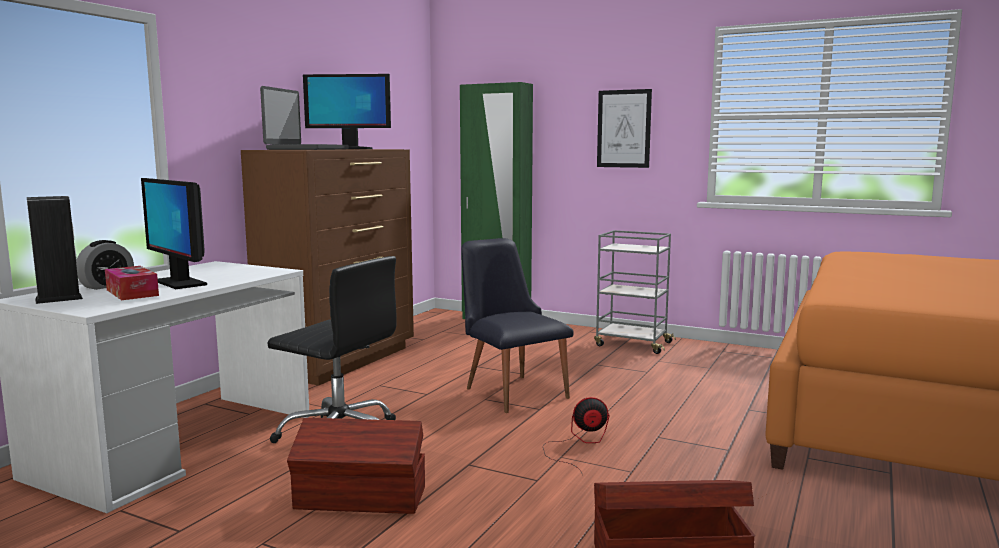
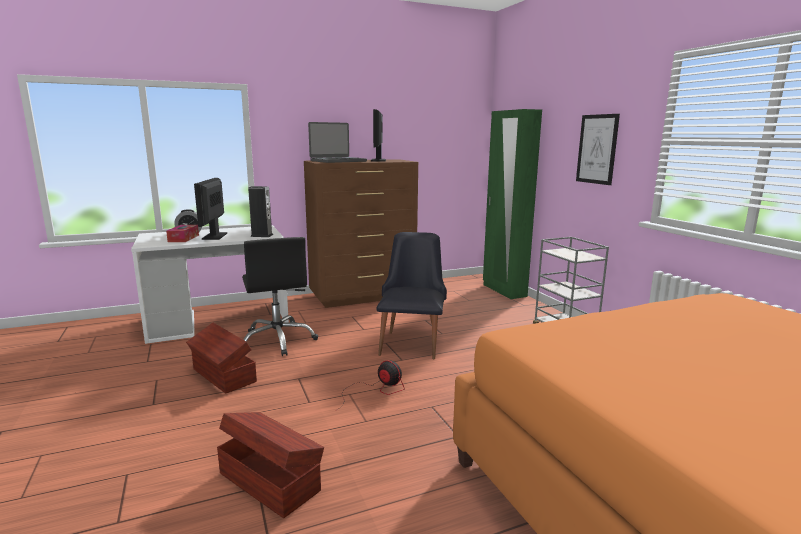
camera: 40 degrees right, 5 degrees up
speaker [27,196,83,304] -> speaker moved to [248,186,273,237]
monitor [303,74,391,149] -> monitor turned 45 degrees clockwise [371,109,386,162]

